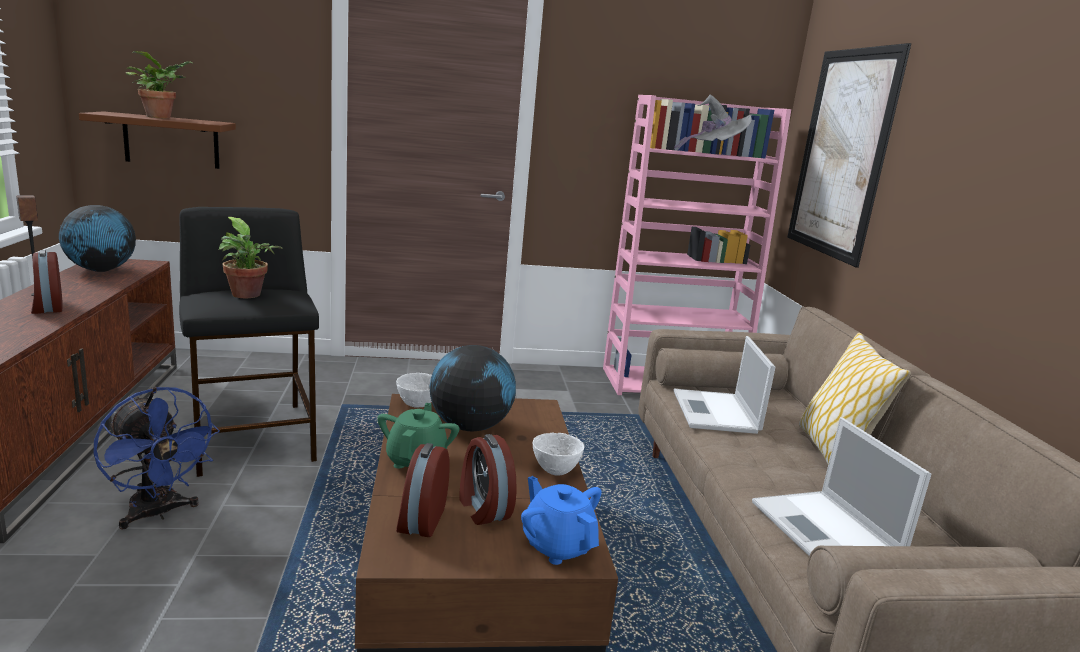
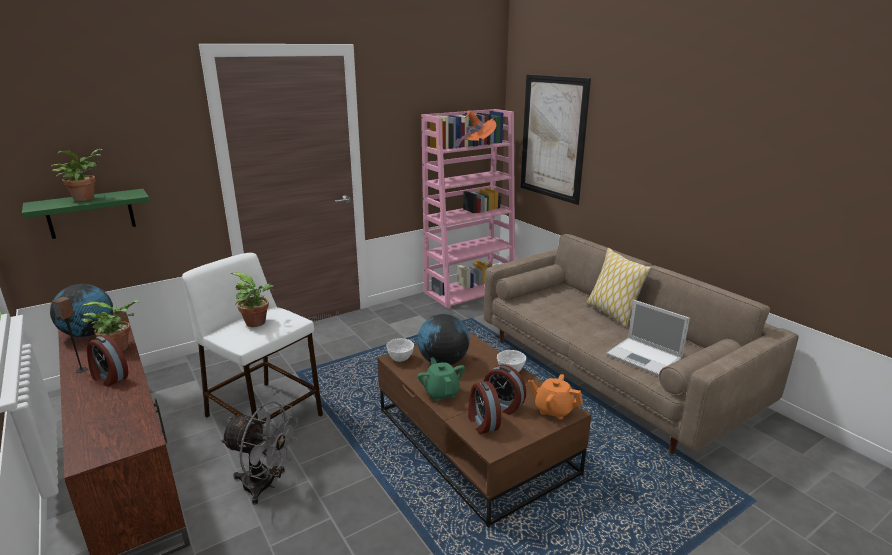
camera: 25 degrees left, 5 degrees up
brown shelf [79,111,236,169] -> green shelf [22,189,150,239]
blue fan [94,387,220,530] -> grey fan [220,401,299,505]
black stool [179,207,319,477] -> white stool [182,253,323,451]
blue teapot [521,476,602,565] -> orange teapot [528,374,583,419]
laptop [673,336,775,434] -> none
grey hat [674,95,752,151] -> orange hat [453,110,497,149]
none -> potted plant [81,300,140,351]

